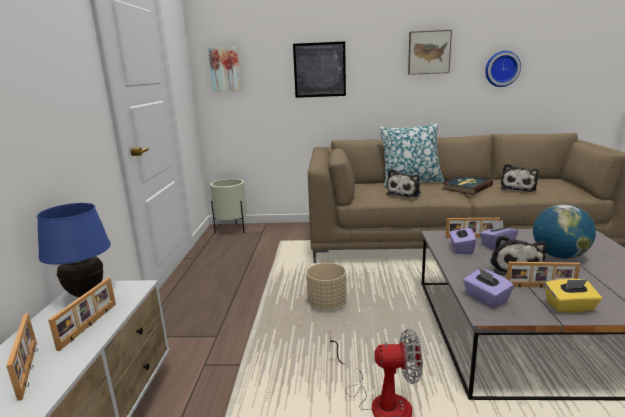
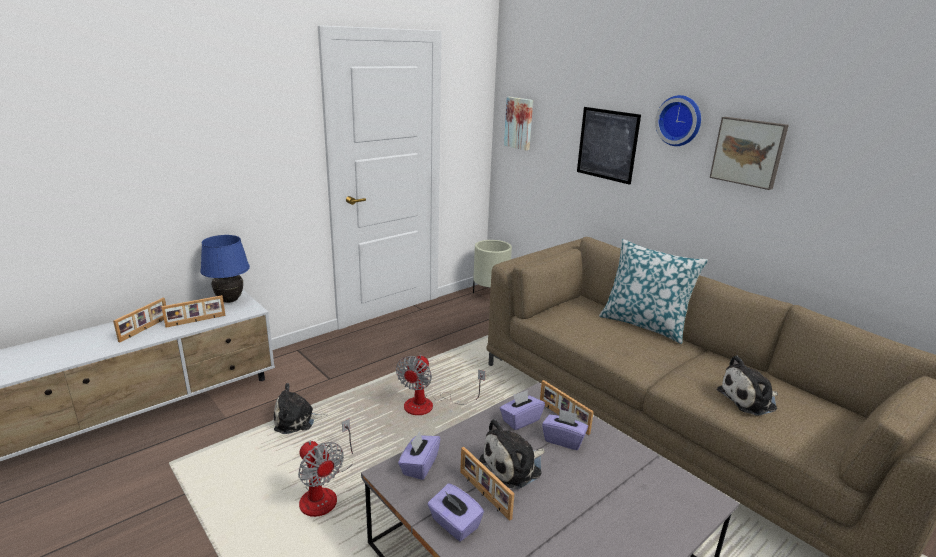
camera: 45 degrees right, 5 degrees up
beige planter [306,263,346,310] -> fan [396,355,486,415]
plush toy [386,169,421,198] -> plush toy moved to [274,383,328,434]
book [442,176,493,195] -> none
wall clock [485,51,521,87] -> wall clock moved to [655,95,701,146]
globe [533,204,596,259] -> none
yellow tissue box [545,278,602,313] -> purple tissue box [428,483,484,541]

